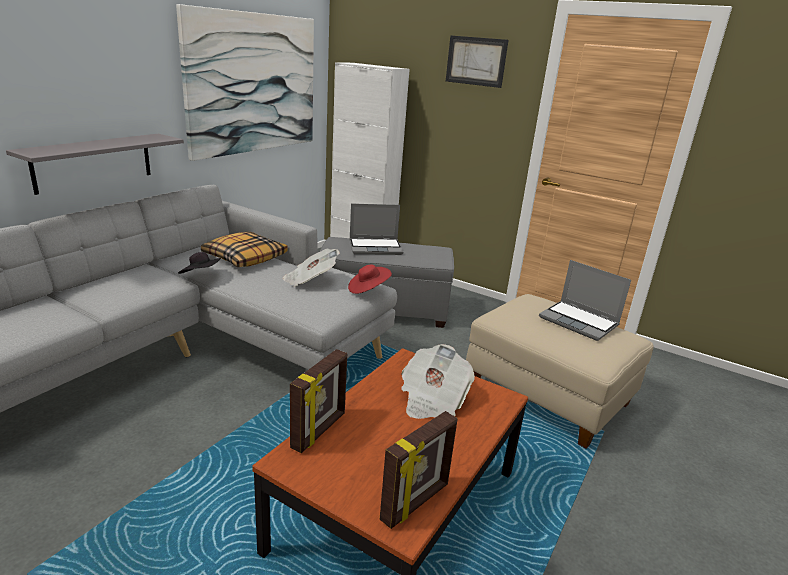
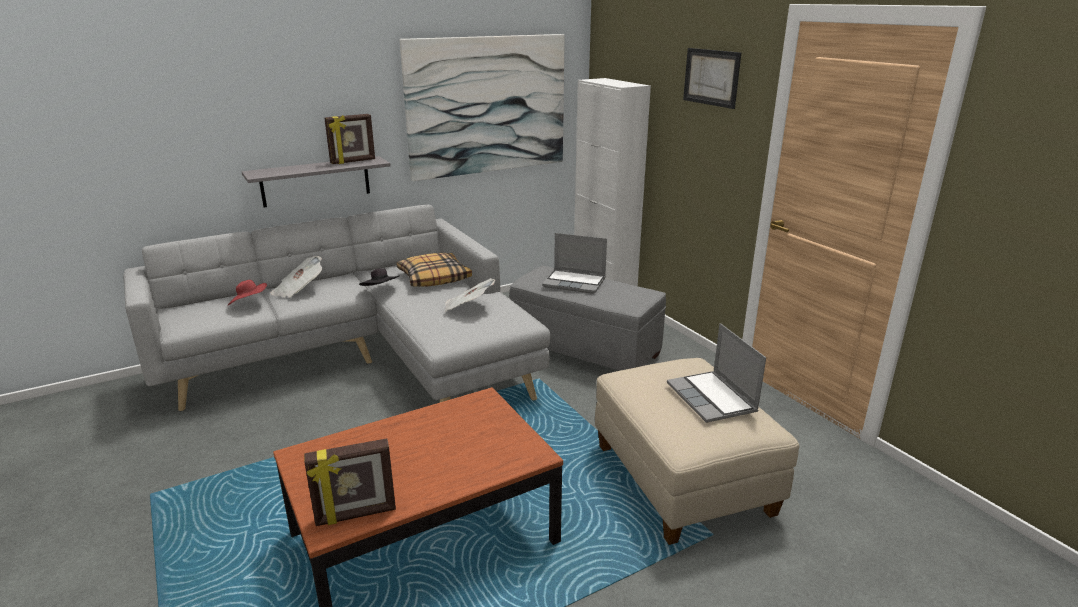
camera: 30 degrees right, 0 degrees up
picture frame [290,349,347,453] -> picture frame moved to [324,114,375,164]
red hat [348,265,392,294] -> red hat moved to [228,280,267,305]
newspaper [401,344,475,419] -> newspaper moved to [271,256,322,298]

